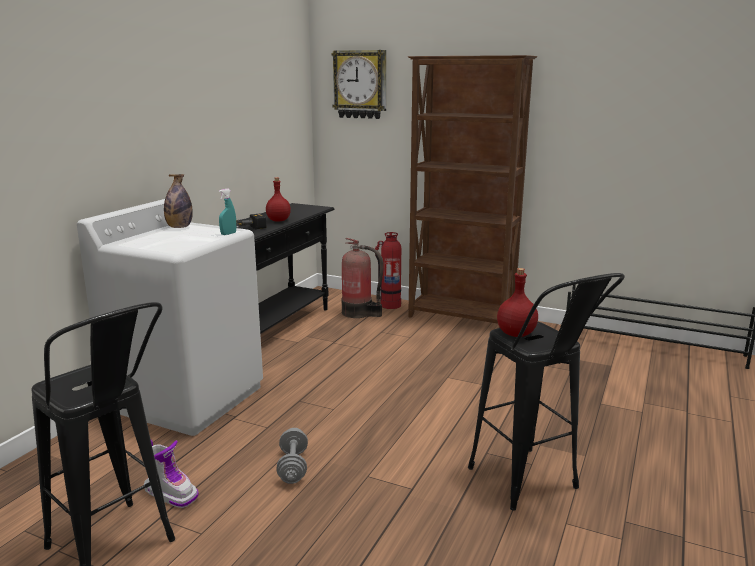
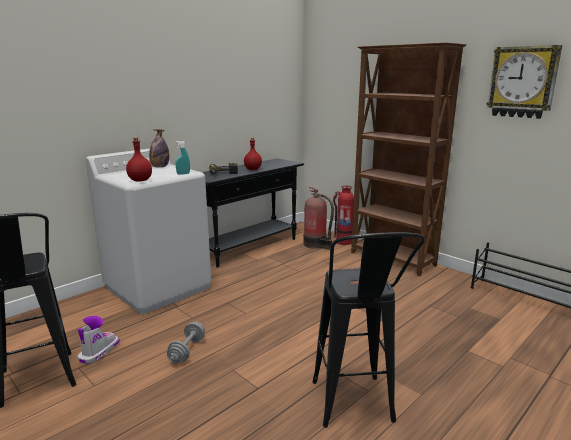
camera: 20 degrees right, 0 degrees up
boot [144,440,199,508] -> boot turned 120 degrees counterclockwise [78,316,120,364]
wall clock [331,50,386,119] -> wall clock moved to [486,45,562,119]
red bottle [497,268,538,337] -> red bottle moved to [126,137,152,182]

